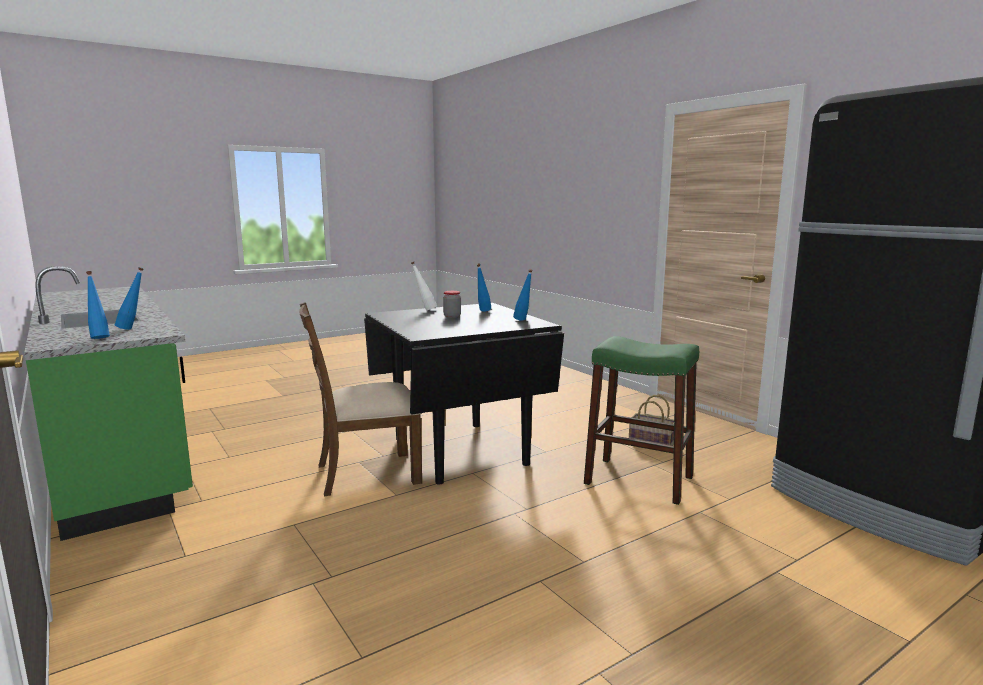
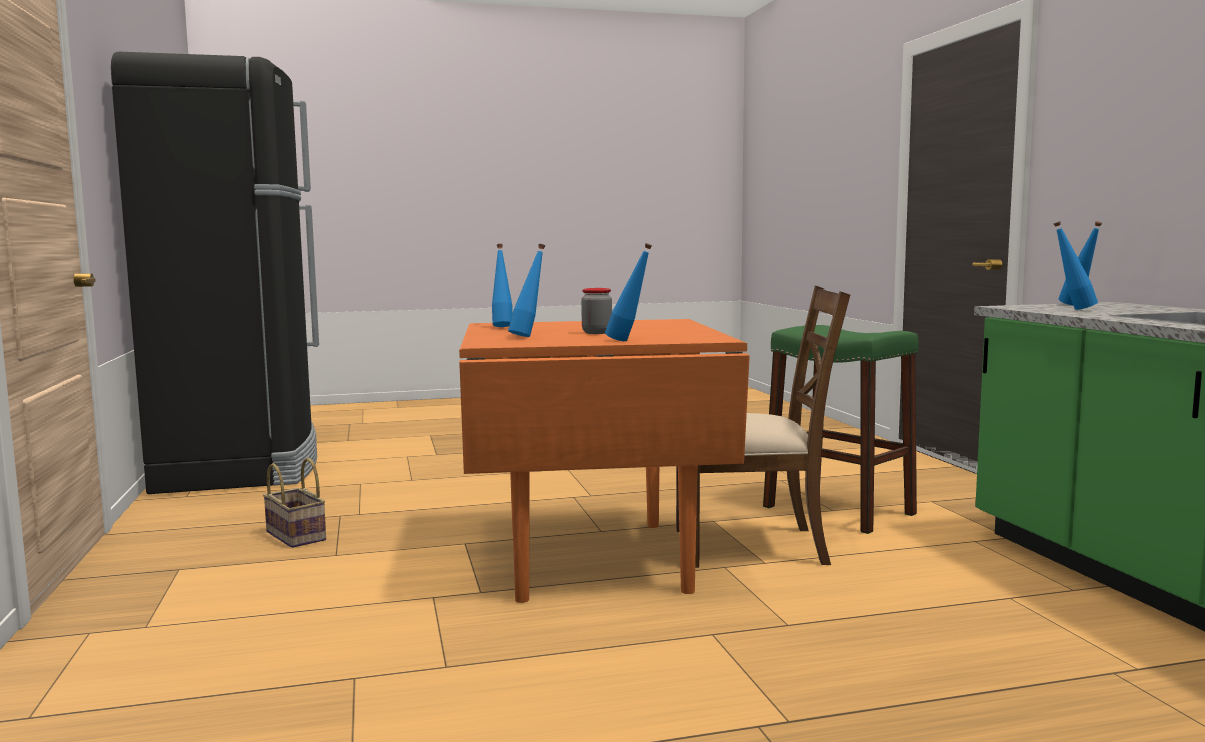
camera: 160 degrees left, 5 degrees down
black dining table [364,303,564,485] -> orange dining table [459,319,750,603]
white bottle [411,262,437,311] -> blue bottle [605,243,652,341]
green stool [584,336,699,505] -> green stool moved to [763,325,919,534]

